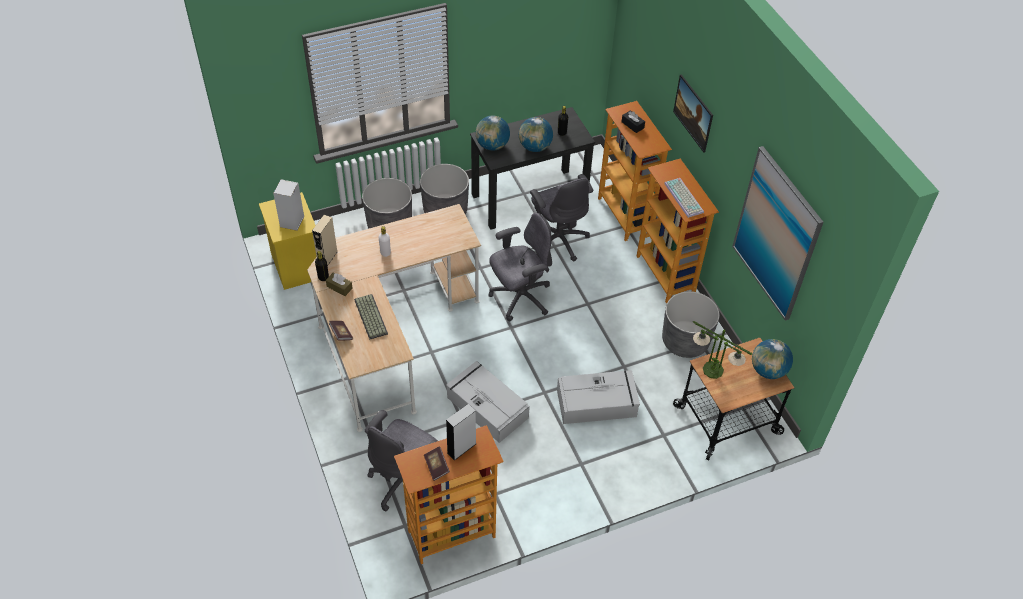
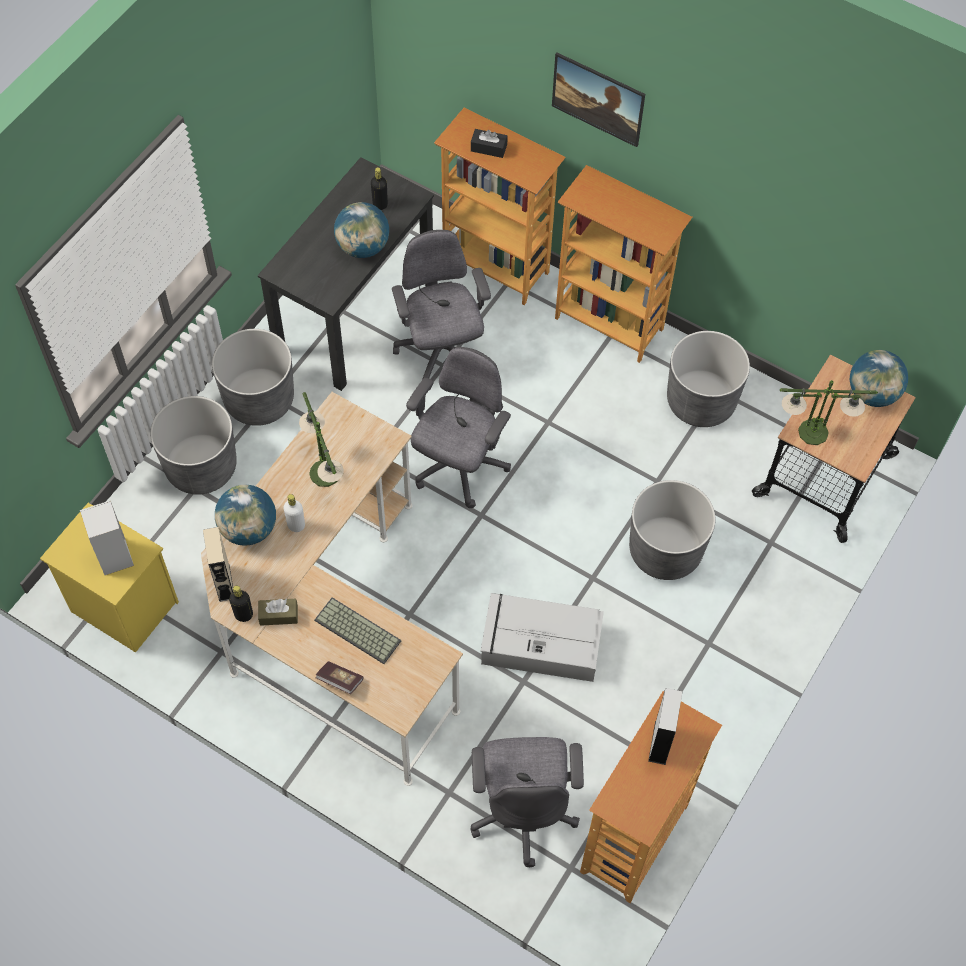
camera: 35 degrees left, 10 degrees up
book [424,446,450,481] -> none
globe [475,116,510,151] -> globe moved to [215,485,276,546]
grey office chair [530,174,593,261] -> grey office chair turned 135 degrees counterclockwise [392,230,491,390]
grey storage box [557,370,640,424] -> grey planter [629,480,716,580]
keyboard [664,178,704,218] -> none
picture [732,146,823,321] -> none
none -> table lamp [299,392,344,487]

